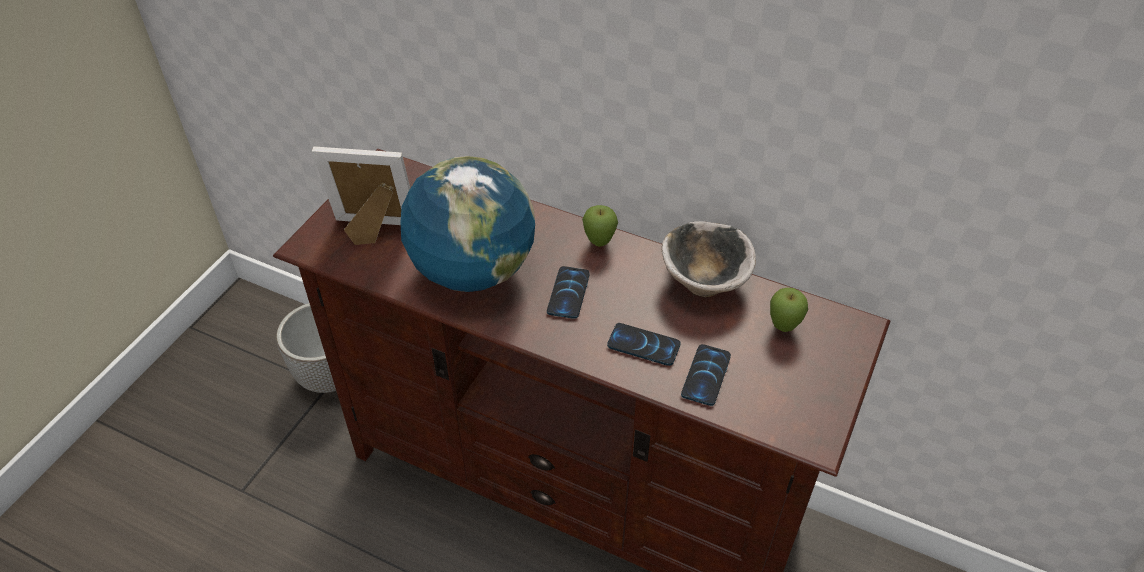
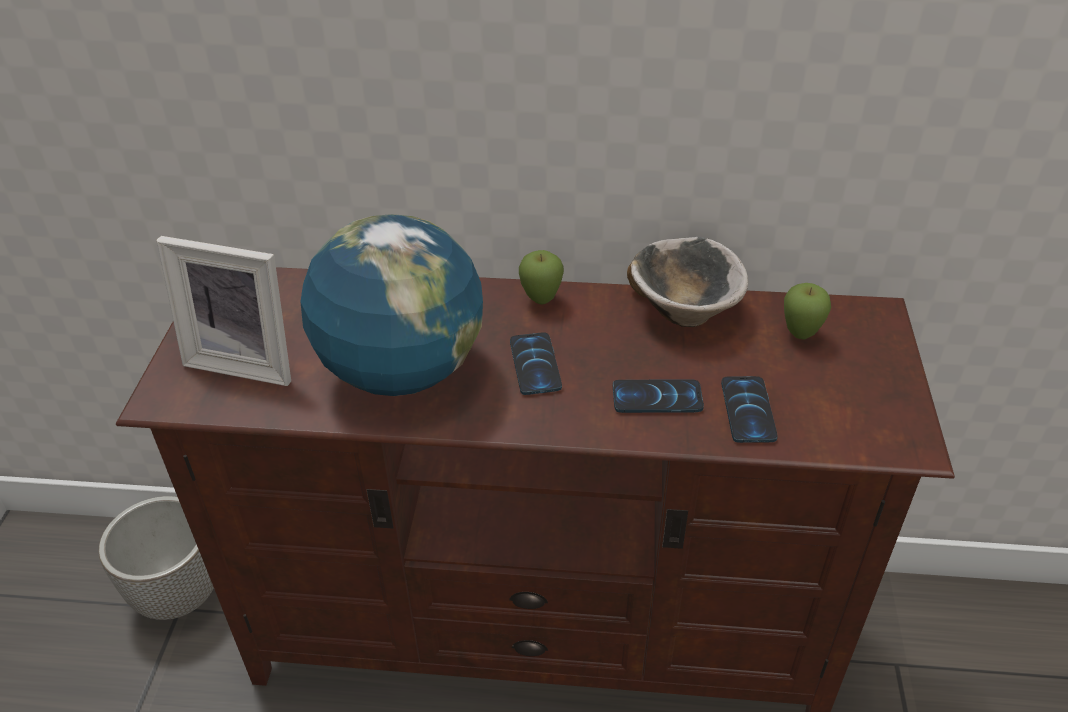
camera: 20 degrees left, 5 degrees down
picture frame [312,147,410,245] -> picture frame turned 150 degrees counterclockwise [157,236,291,386]

